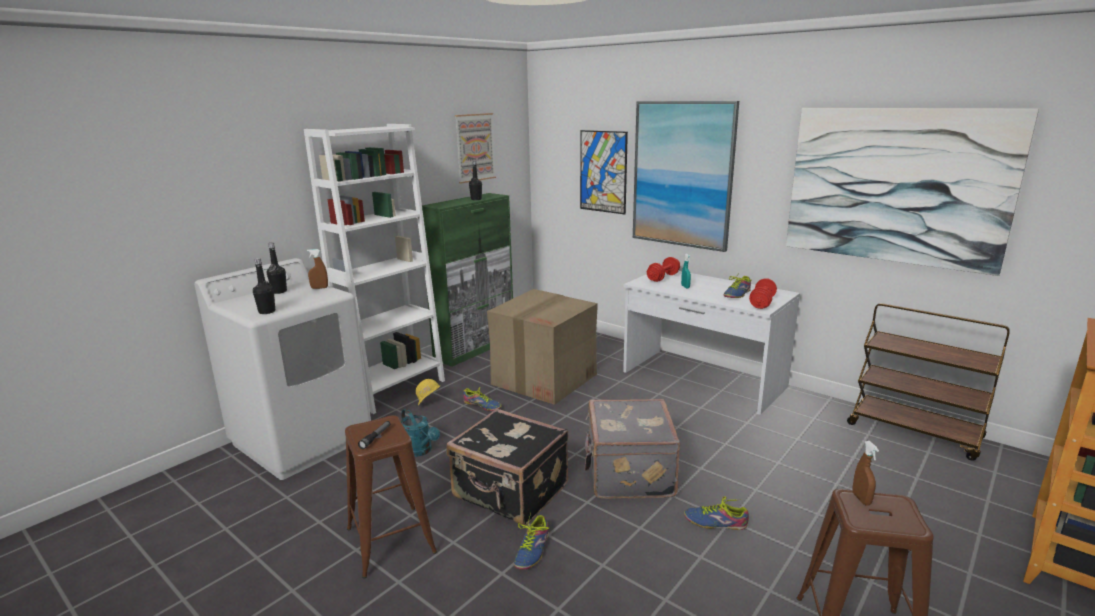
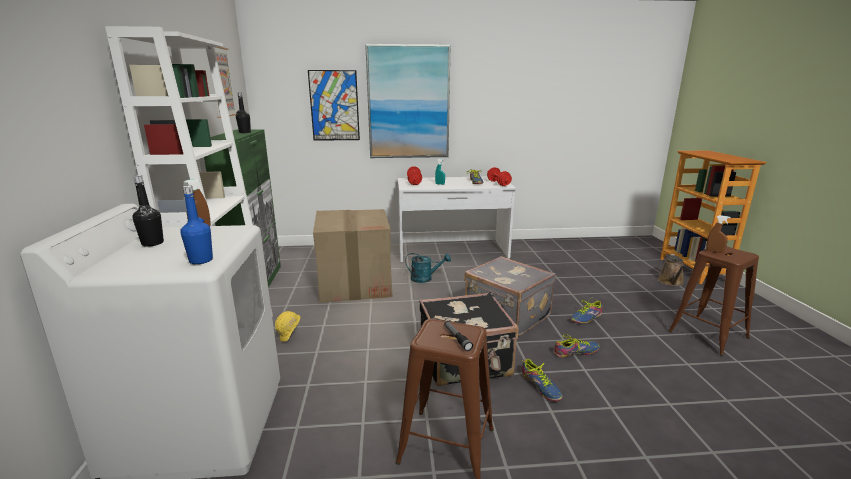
camera: 45 degrees left, 0 degrees up
black bottle [253,258,275,314] -> blue bottle [180,185,213,264]
turquoise watering can [401,409,440,457] -> turquoise watering can moved to [405,253,451,283]
shoe [463,387,501,411] -> shoe moved to [554,334,600,358]
picture [786,108,1039,276] -> none
brown cart [847,303,1010,461] -> none
none -> brown watering can [658,254,684,286]

